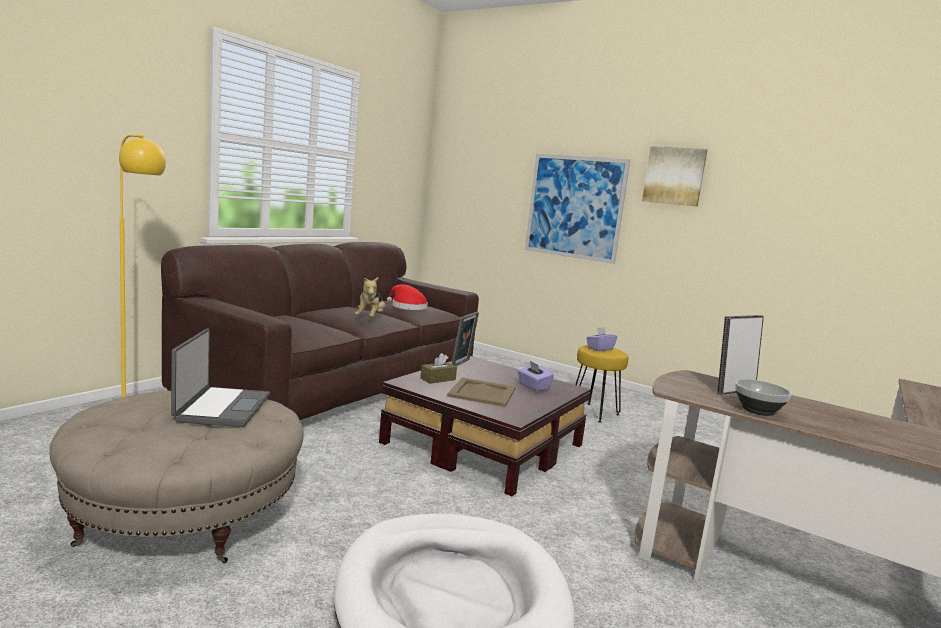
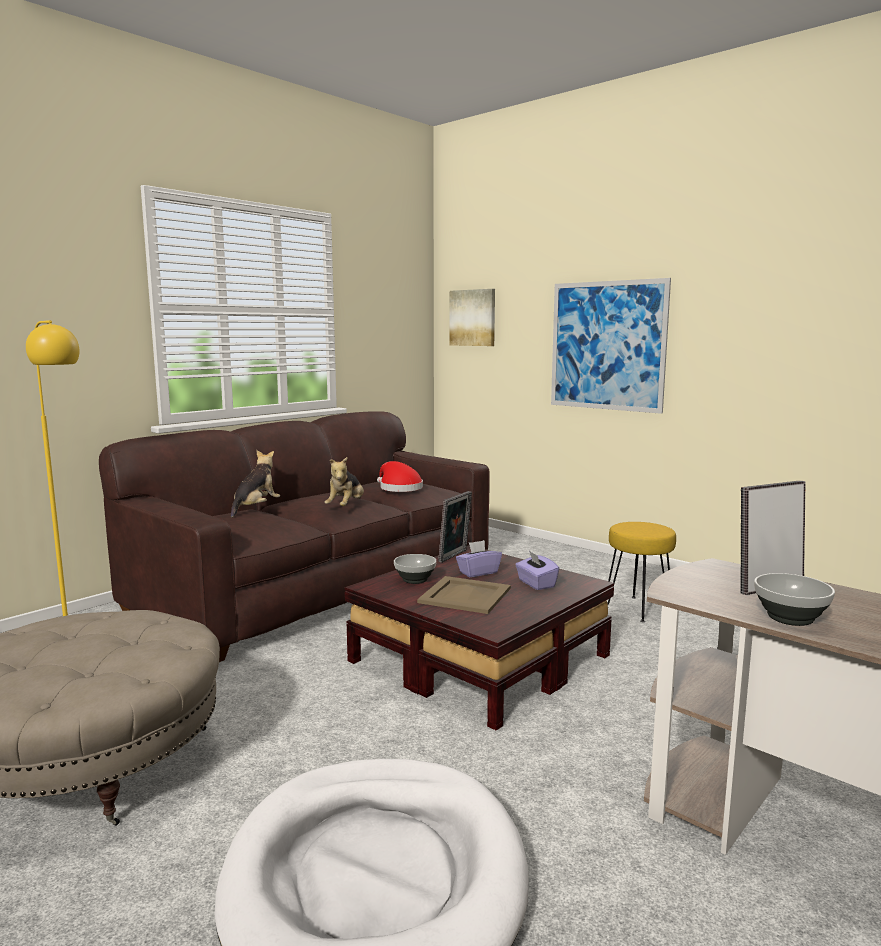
camera: 10 degrees right, 0 degrees up
laptop [171,328,270,427] -> none
brown tissue box [420,353,457,384] -> bowl [394,554,436,584]
purple tissue box [586,327,618,351] -> purple tissue box moved to [456,540,502,577]
picture [642,146,708,207] -> picture moved to [449,289,495,346]
none -> plush toy [231,450,280,518]

